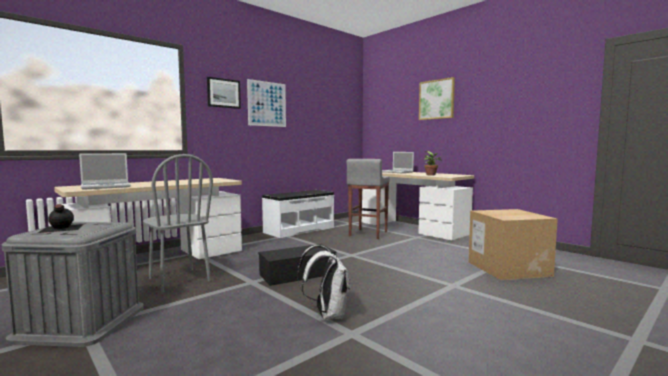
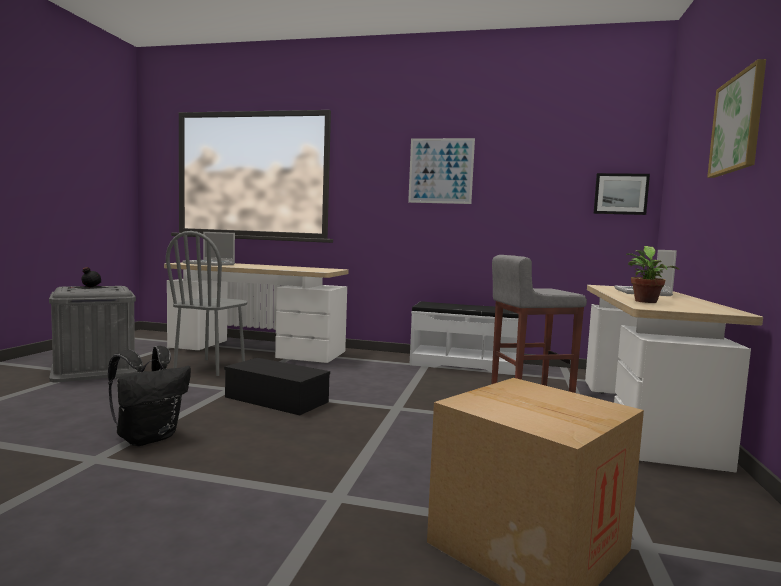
camera: 55 degrees right, 0 degrees up
picture [207,77,241,109] -> picture moved to [593,173,650,215]
white backpack [297,245,350,320] -> black backpack [108,346,191,446]

